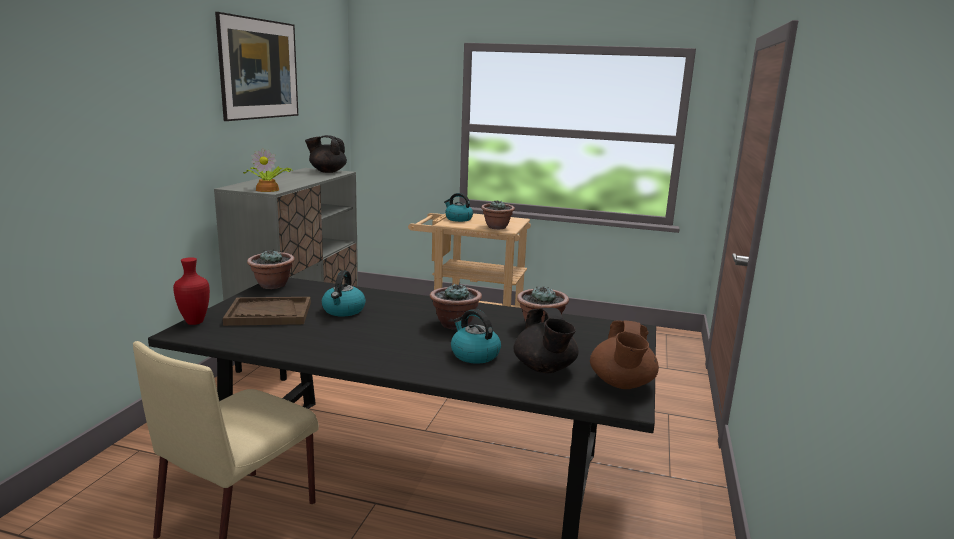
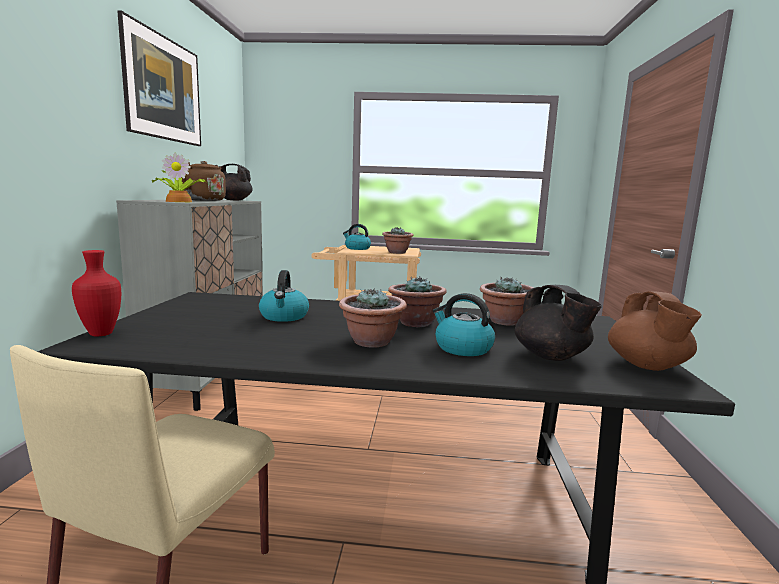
camera: 10 degrees left, 5 degrees down
brown tray [223,297,311,326] -> none
potted plant [247,250,295,289] -> potted plant moved to [339,288,407,347]
none -> brown kettle [182,161,226,201]

